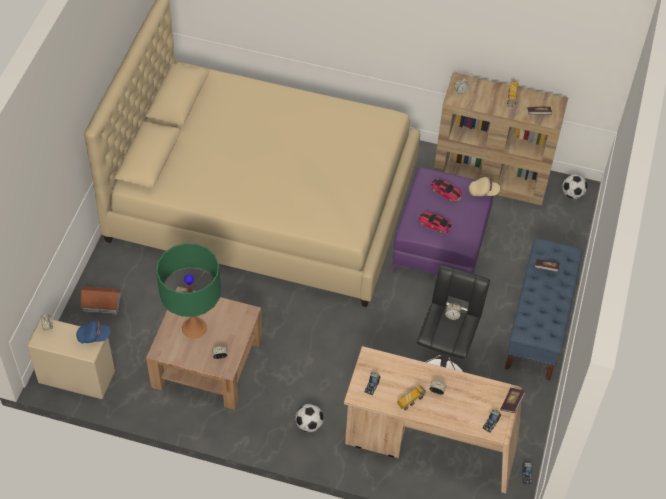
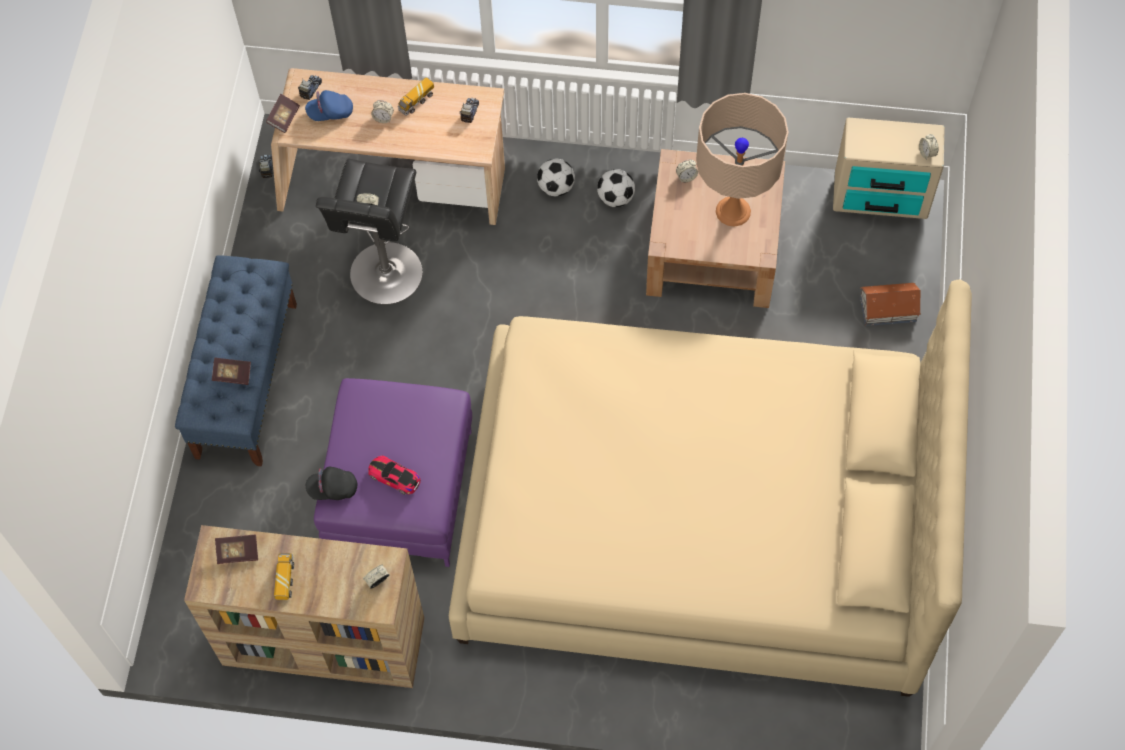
camera: 175 degrees right, 10 degrees up
blue cap [76,321,110,343] -> blue cap moved to [305,90,353,121]
green table lamp [156,243,221,338] -> beige table lamp [696,93,788,226]
toy car [418,211,452,234] -> none
beige cap [469,177,500,196] -> black cap [306,467,357,500]
football [562,174,587,199] -> football moved to [597,169,635,207]

